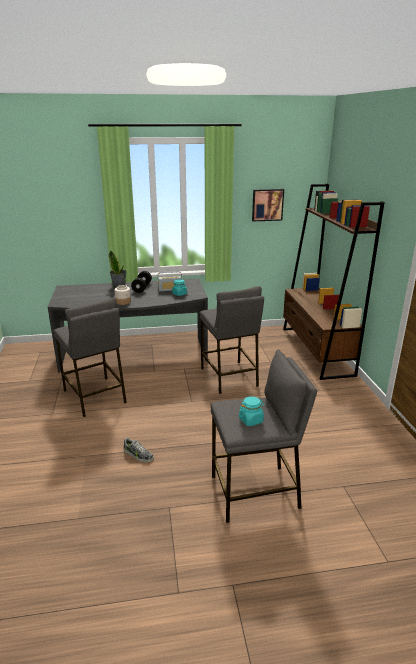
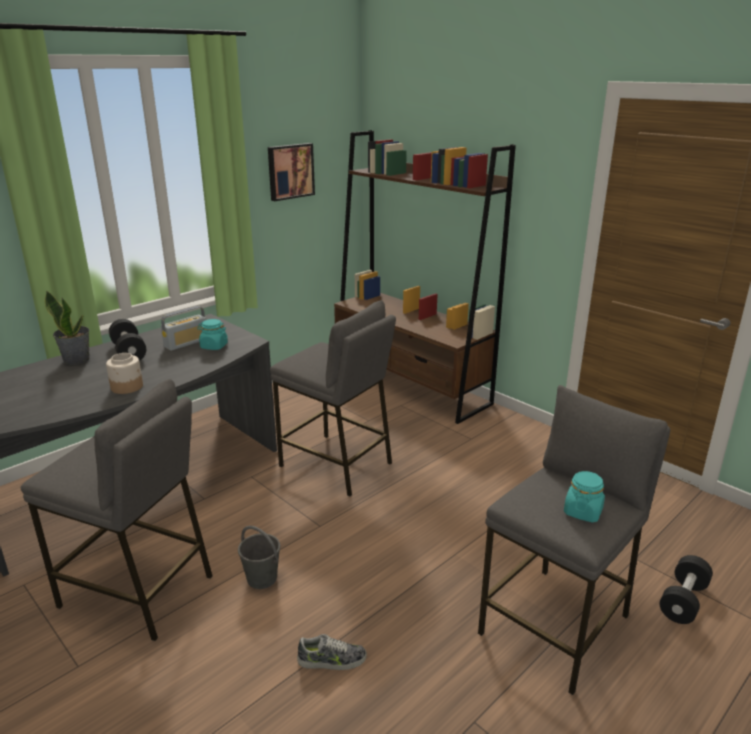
camera: 35 degrees left, 0 degrees up
none -> grey bucket [238,526,280,589]
none -> black dumbbell [660,555,713,624]

